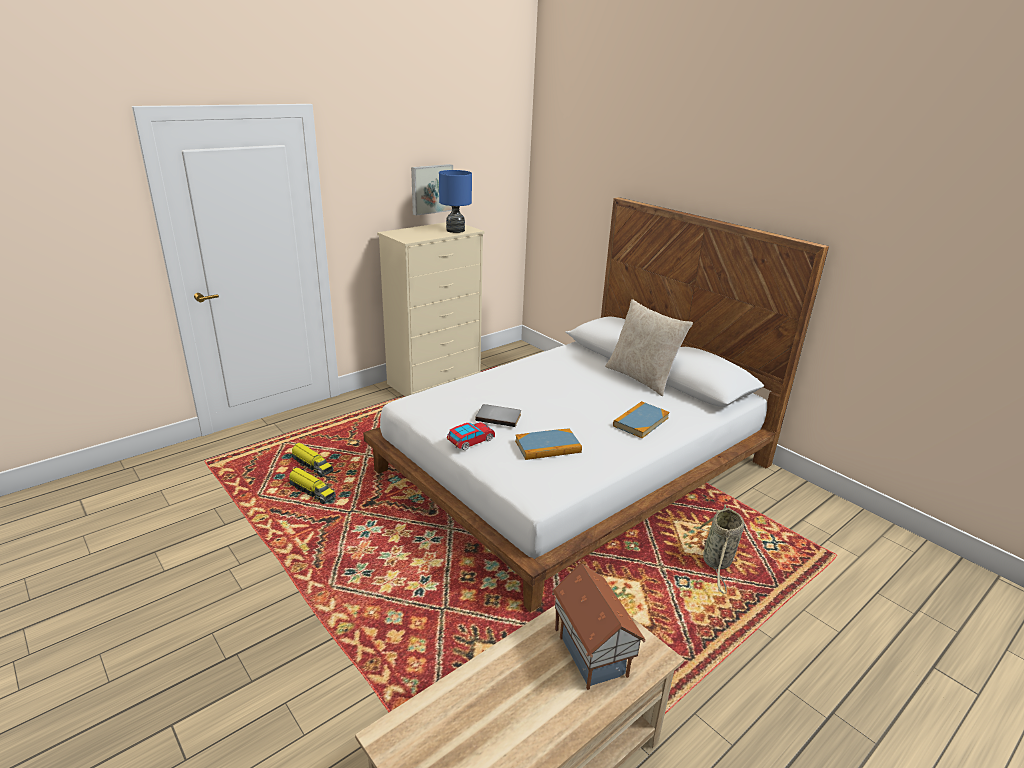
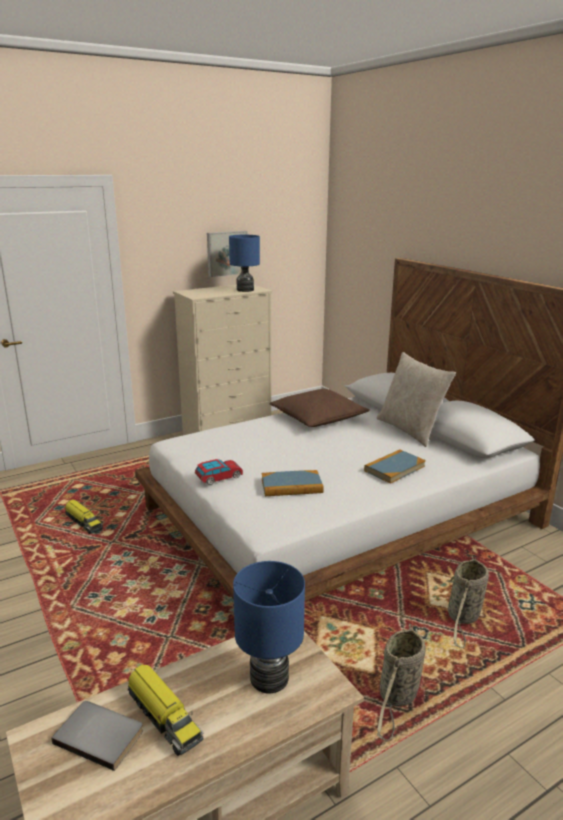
camera: 10 degrees right, 5 degrees down
toy truck [292,443,334,477] -> toy truck moved to [128,664,203,756]
grey book [475,404,521,427] -> grey book moved to [51,701,143,771]
toy house [552,563,645,690] -> blue table lamp [233,561,305,693]
none -> brown pillow [269,389,370,427]
none -> basket [377,624,426,741]

